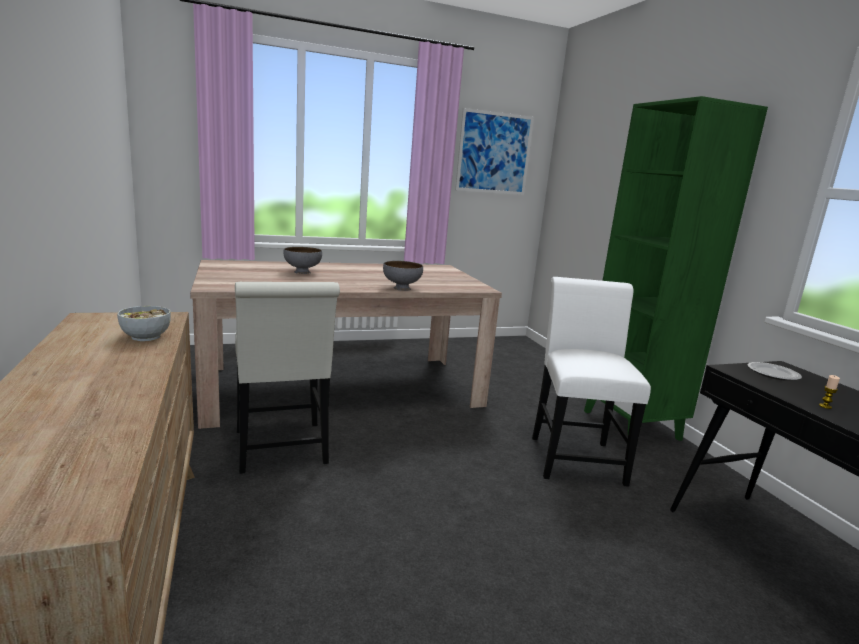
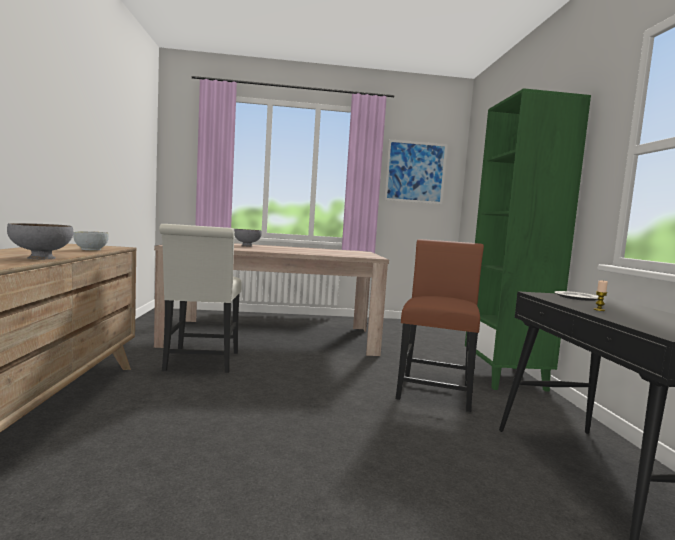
camera: 15 degrees right, 10 degrees down
grey bowl [383,261,423,291] -> grey bowl moved to [7,223,73,259]
white chair [532,277,651,487] -> brown chair [396,239,484,412]

